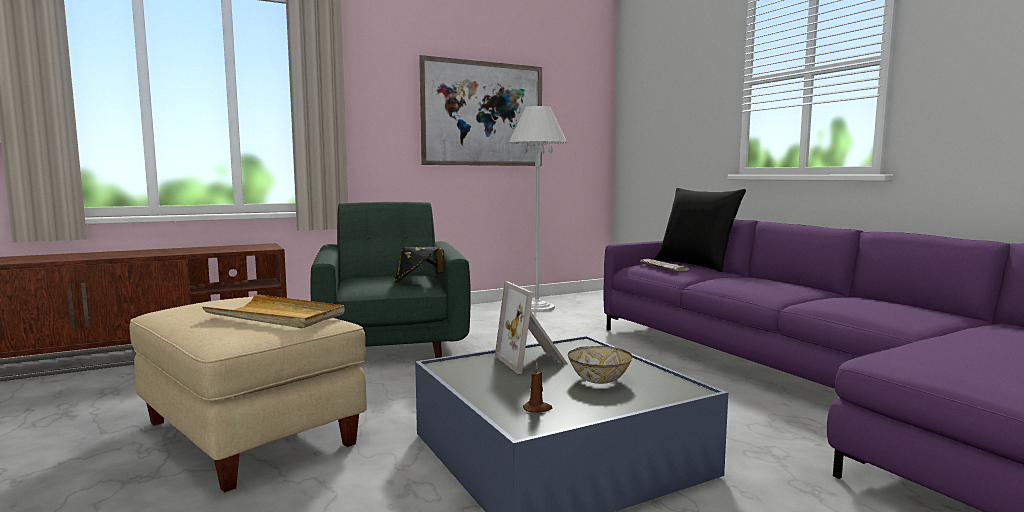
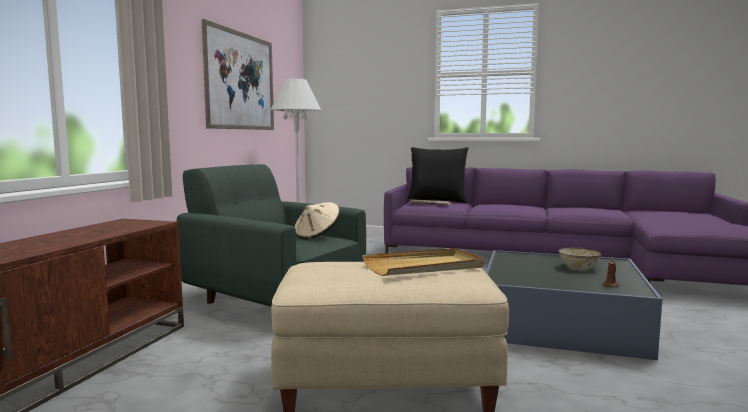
camera: 45 degrees left, 0 degrees up
black hat [394,247,444,283] -> beige hat [294,202,340,239]
picture frame [495,281,568,374] -> none

